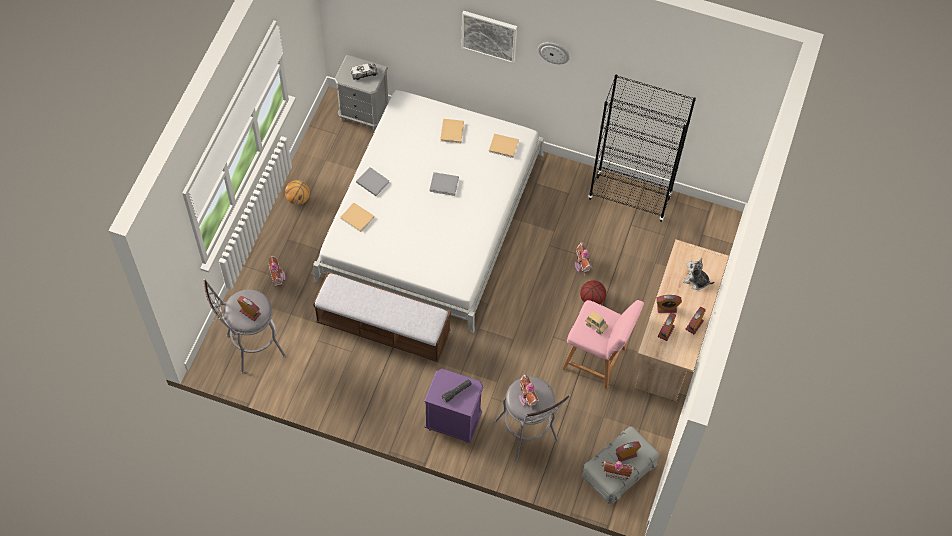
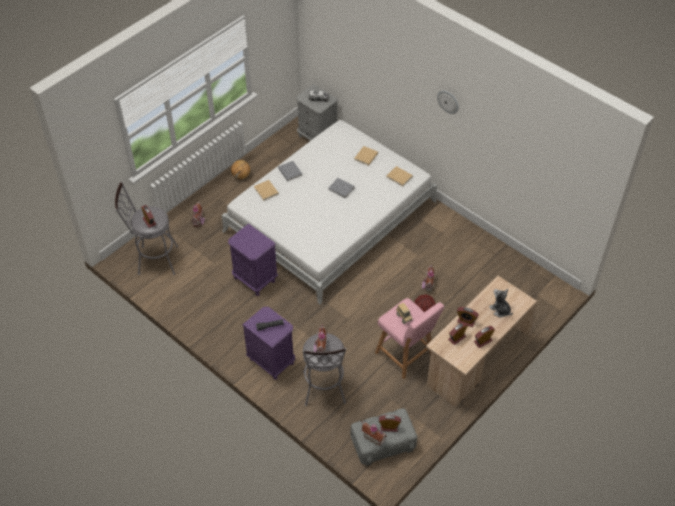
camera: 25 degrees right, 10 degrees down
bench [313,271,451,362] -> purple nightstand [228,224,278,296]
picture [461,11,517,64] -> none
black bookcase [588,74,696,222] -> none

